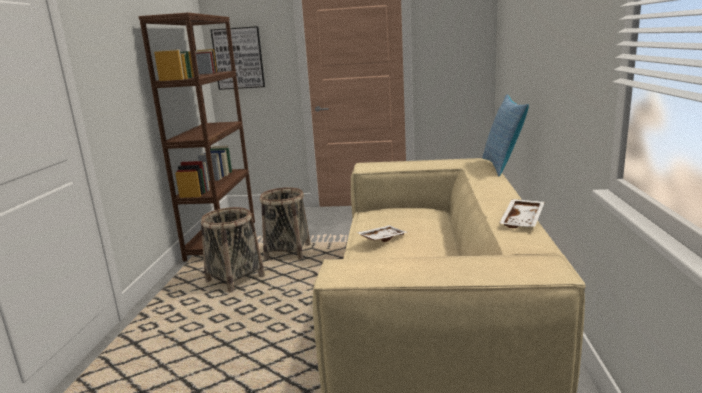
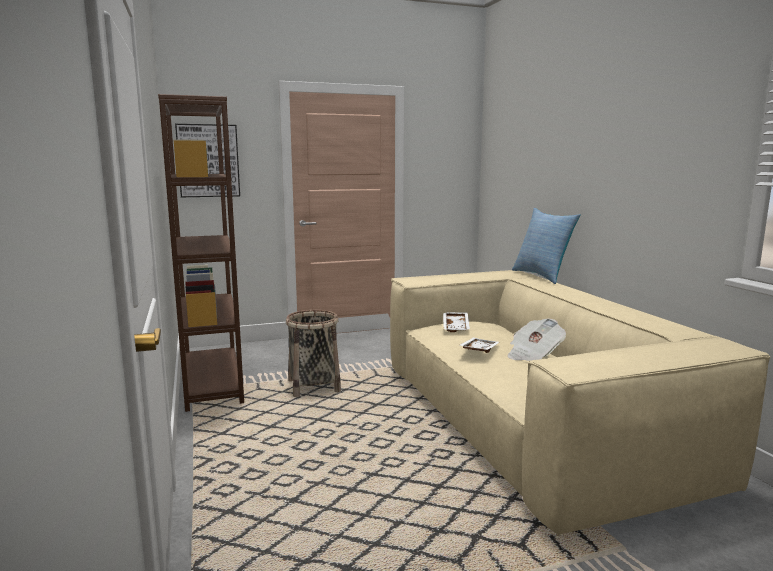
camera: 25 degrees left, 5 degrees down
basket [201,207,265,292] -> none
white tray [499,199,545,228] -> white tray moved to [443,312,470,332]
none -> newspaper [507,318,566,361]

